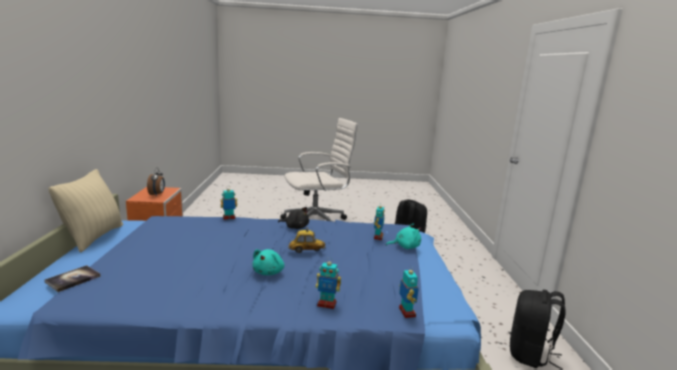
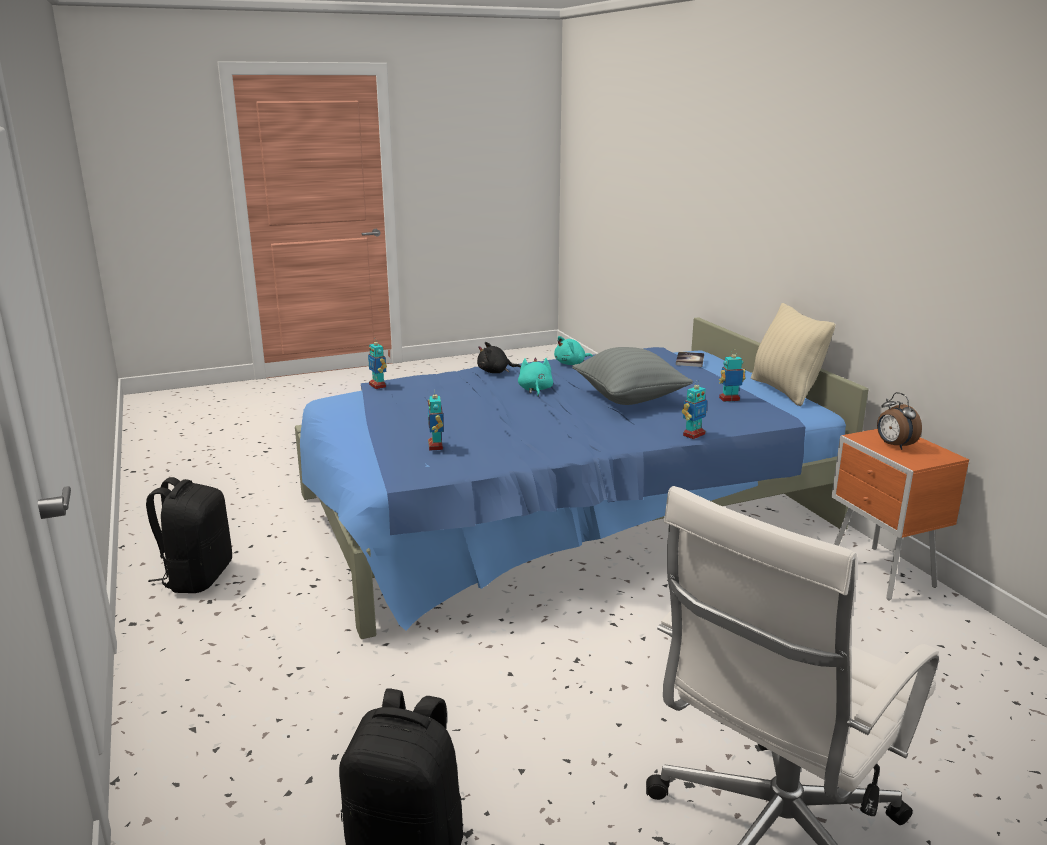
camera: 160 degrees right, 5 degrees up
black plush toy [278,207,309,229] -> black plush toy moved to [477,342,521,373]
toy car [288,227,325,253] -> none
toy robot [316,257,341,309] -> toy robot moved to [719,350,746,402]
turquoise plush toy [386,223,421,249] -> turquoise plush toy moved to [554,336,593,365]
none -> grey pillow [572,347,693,405]

